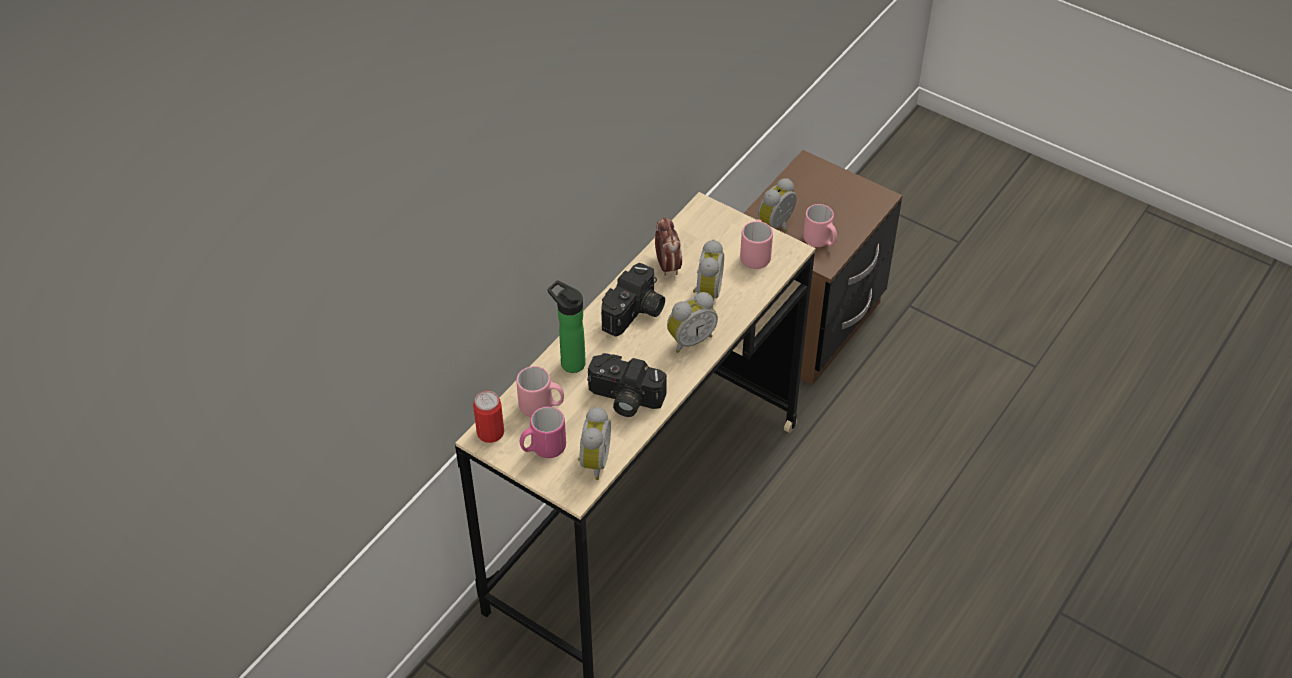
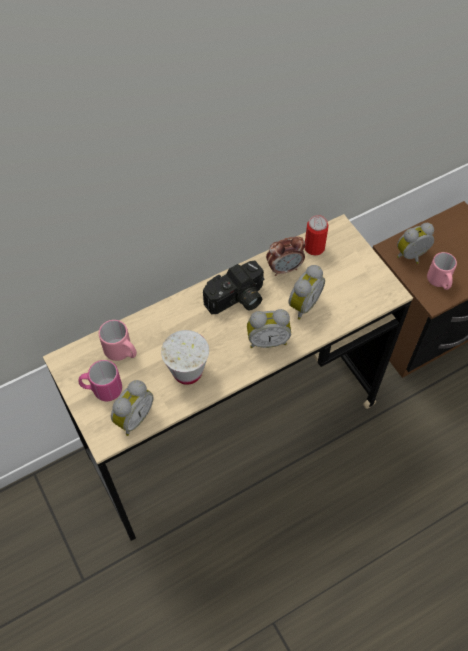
camera: 25 degrees right, 10 degrees up
can [473,391,504,443] -> can moved to [305,215,329,256]
bottle [547,280,586,373] -> none
camera [587,353,667,417] -> white cup [161,330,209,385]
alarm clock [655,216,682,275] -> alarm clock turned 60 degrees clockwise [266,236,306,276]
pink mug [740,219,773,269] -> none

